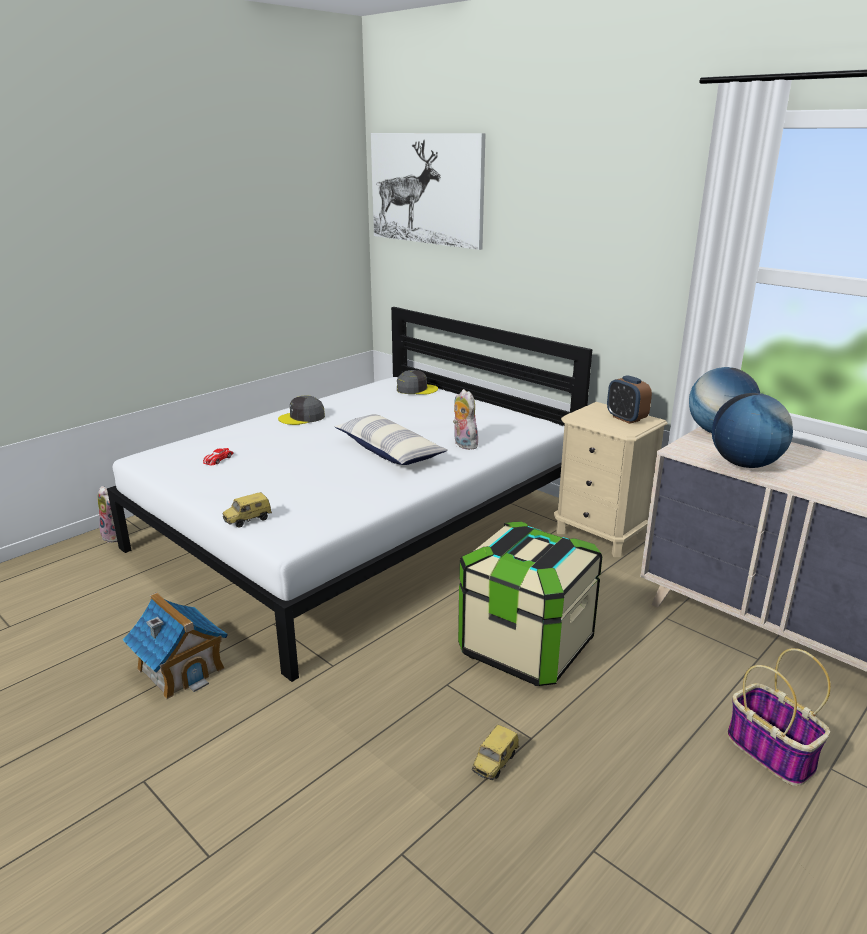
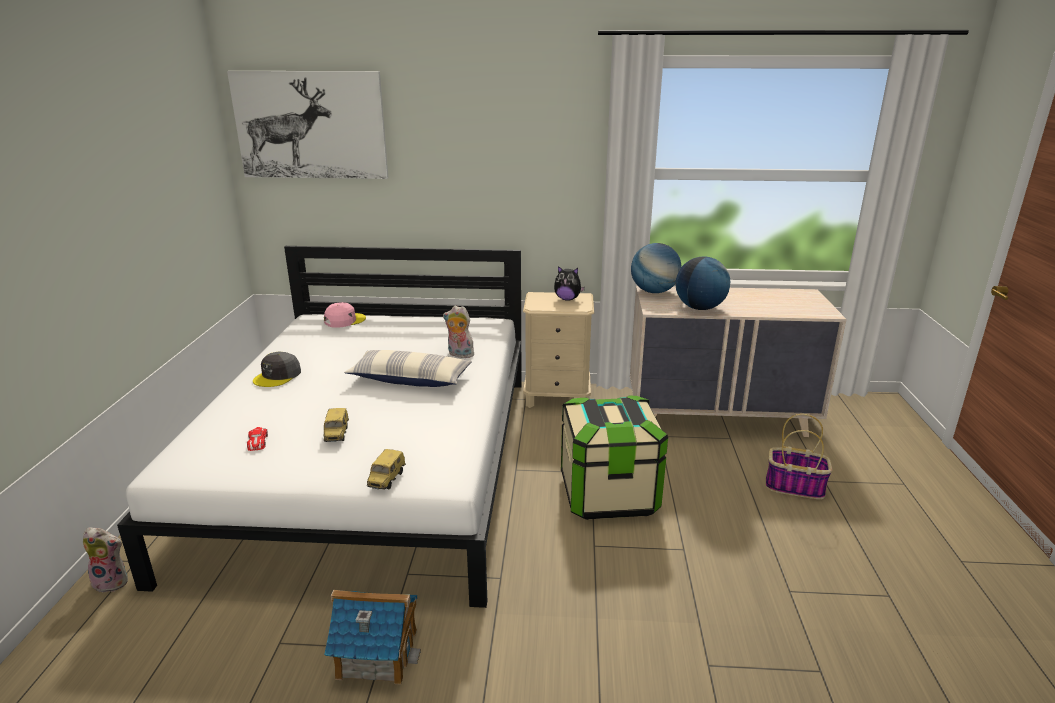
camera: 40 degrees left, 0 degrees up
grey cap [397,370,438,395] -> pink cap [324,302,366,328]
toy car [472,725,519,780] -> toy car moved to [324,408,349,442]
alarm clock [607,375,652,424] -> plush toy [554,266,585,301]

